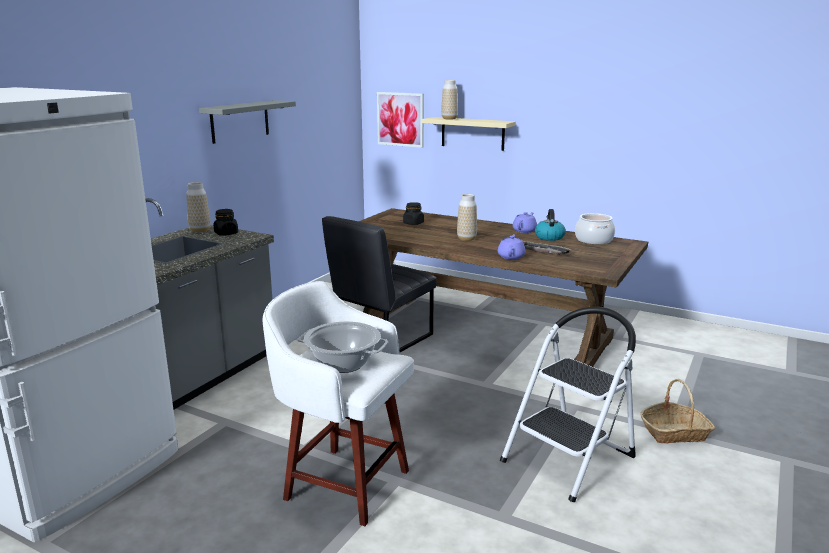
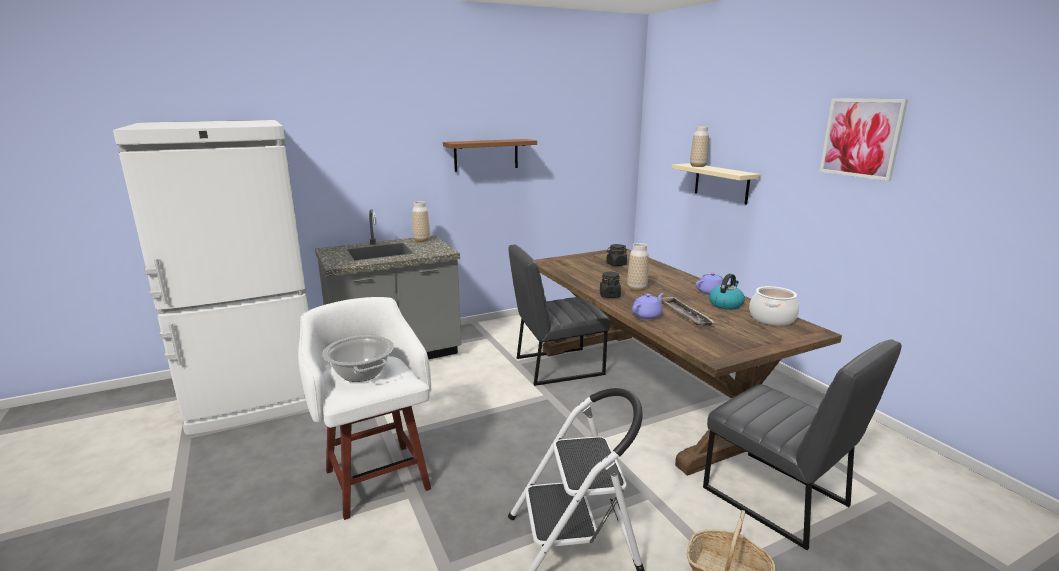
camera: 35 degrees right, 0 degrees up
grey shelf [199,100,296,144] -> brown shelf [443,139,537,172]
black jar [214,209,238,235] -> black jar moved to [600,272,621,298]
picture [377,92,424,148] -> picture moved to [819,98,908,181]
none -> grey chair [703,339,902,550]

